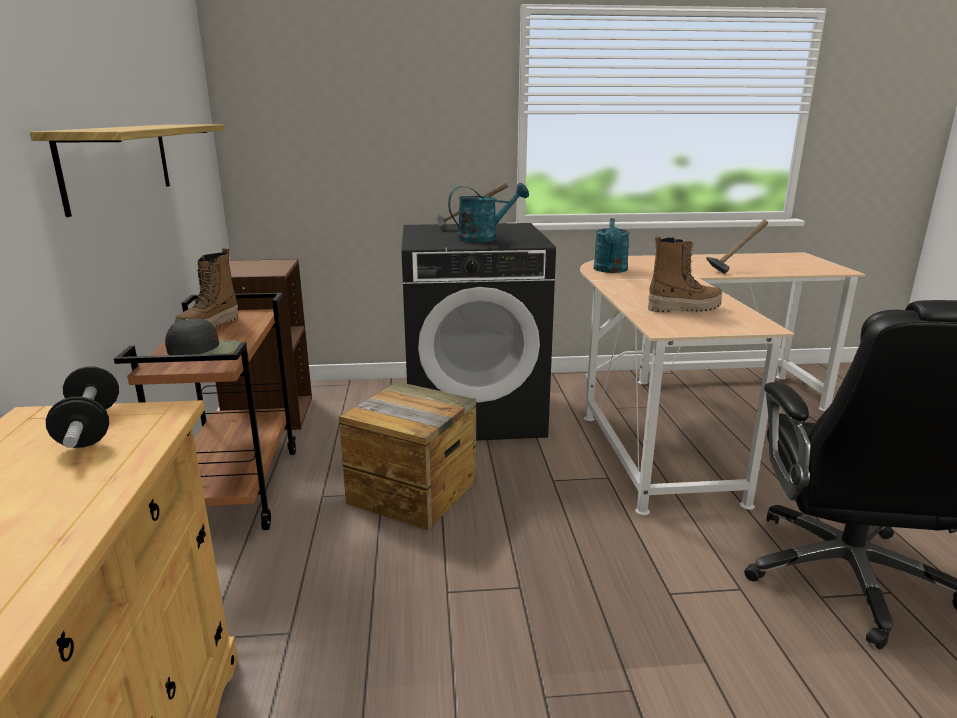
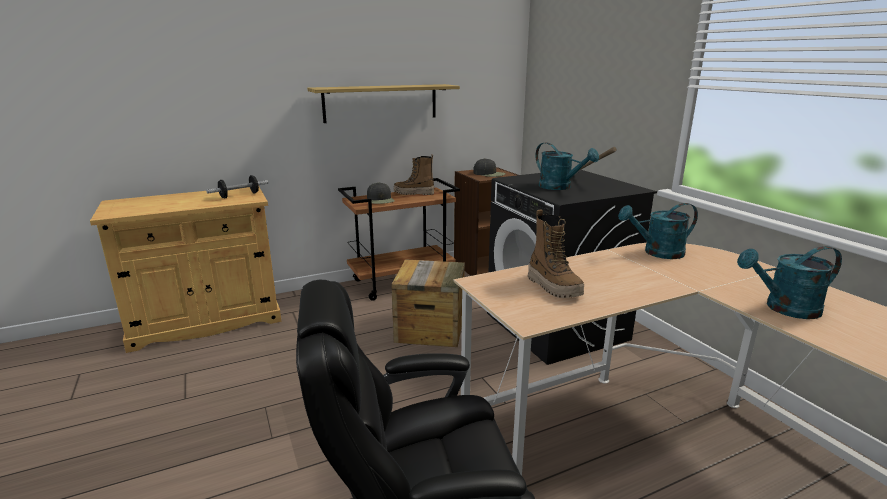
camera: 70 degrees right, 0 degrees up
hammer [706,220,768,274] -> turquoise watering can [737,246,842,319]
none -> black cap [473,158,506,177]

